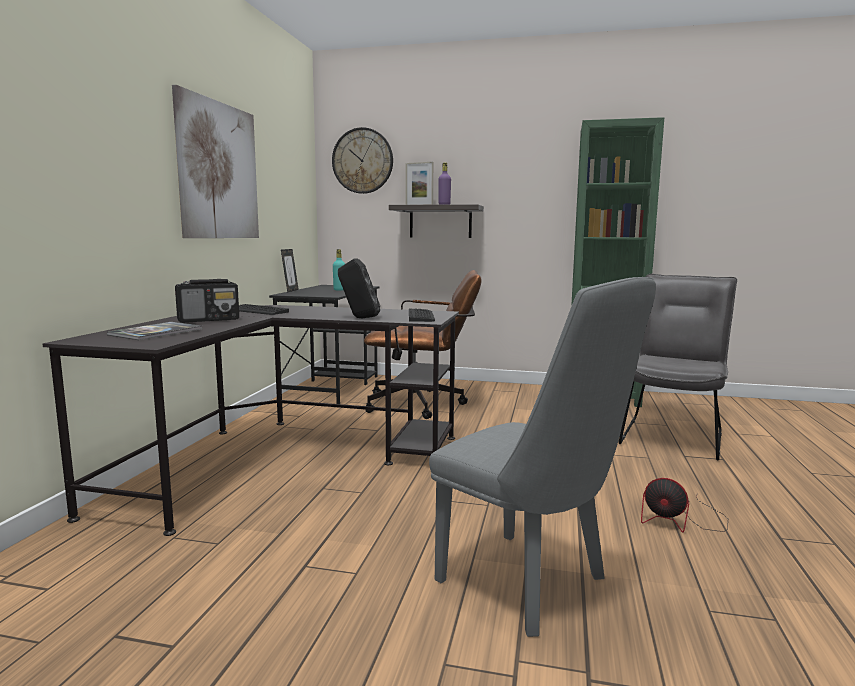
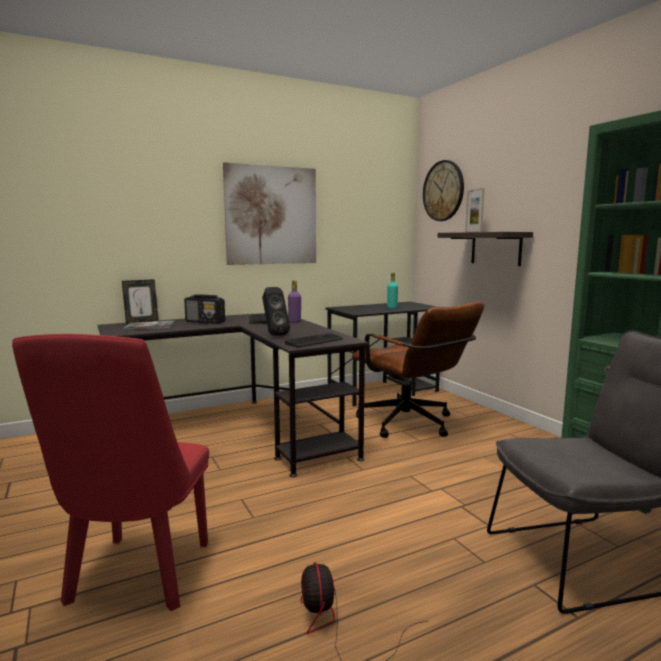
camera: 50 degrees right, 0 degrees up
picture frame [281,249,299,293] -> picture frame moved to [122,279,158,323]
grey chair [429,277,656,637] -> red chair [12,334,209,611]
purple bottle [438,163,451,205] -> purple bottle moved to [288,280,301,323]

